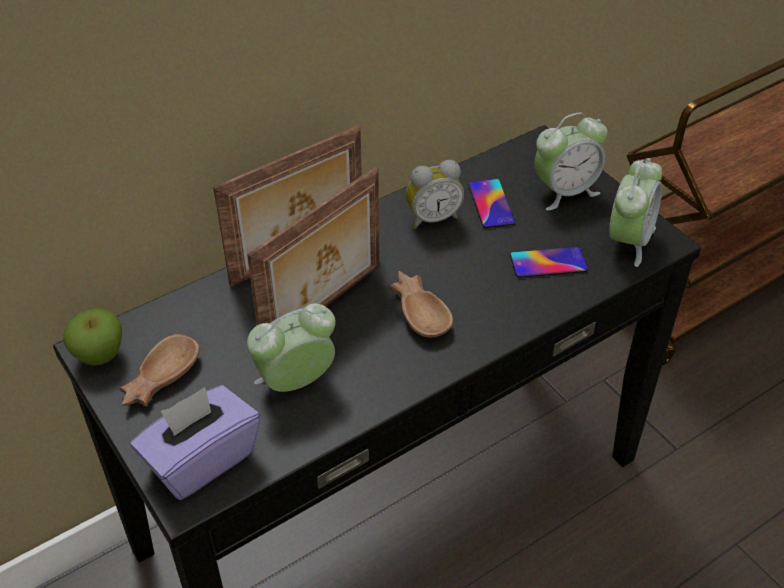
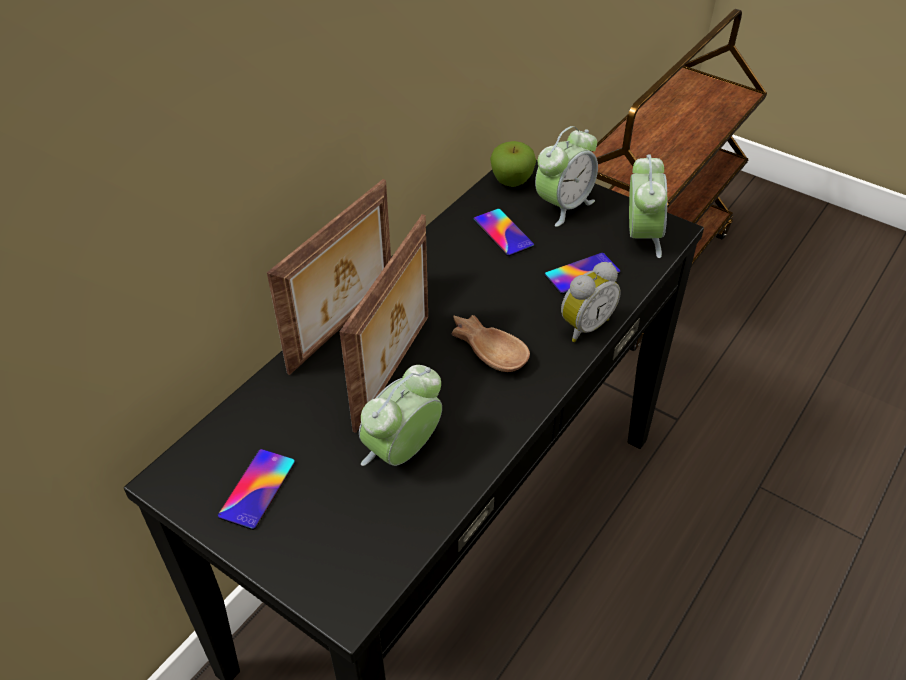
camera: 20 degrees left, 0 degrees up
apple [63,308,122,366] -> apple moved to [490,141,536,187]
brown bowl [119,334,200,406] -> phone [217,449,295,530]
purple tissue box [131,385,261,500] -> none
alarm clock [406,160,464,229] -> alarm clock moved to [561,262,621,342]

